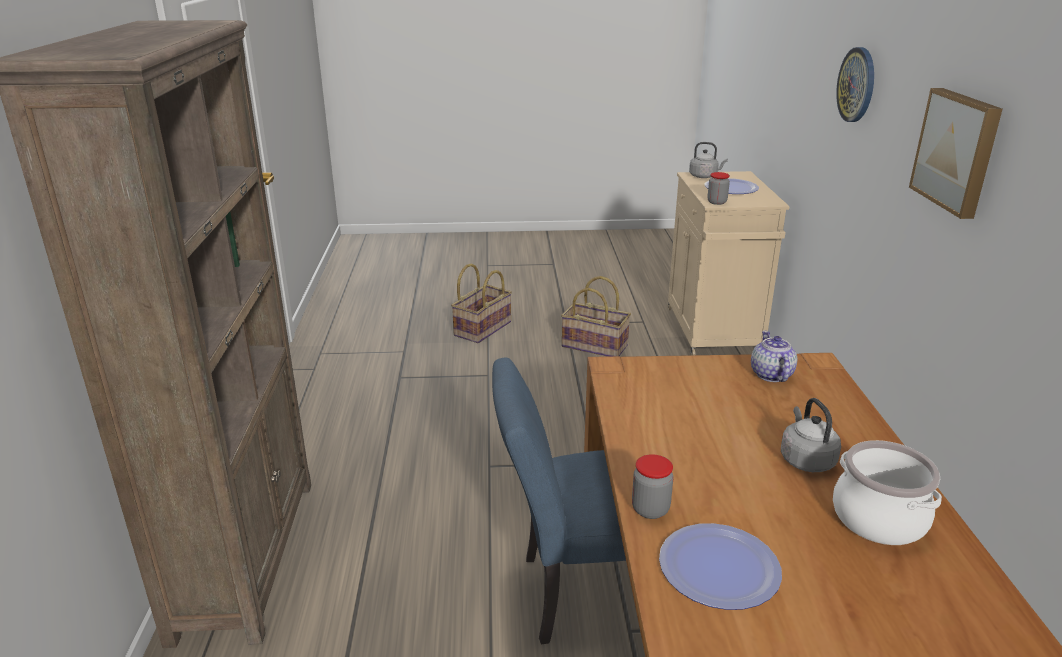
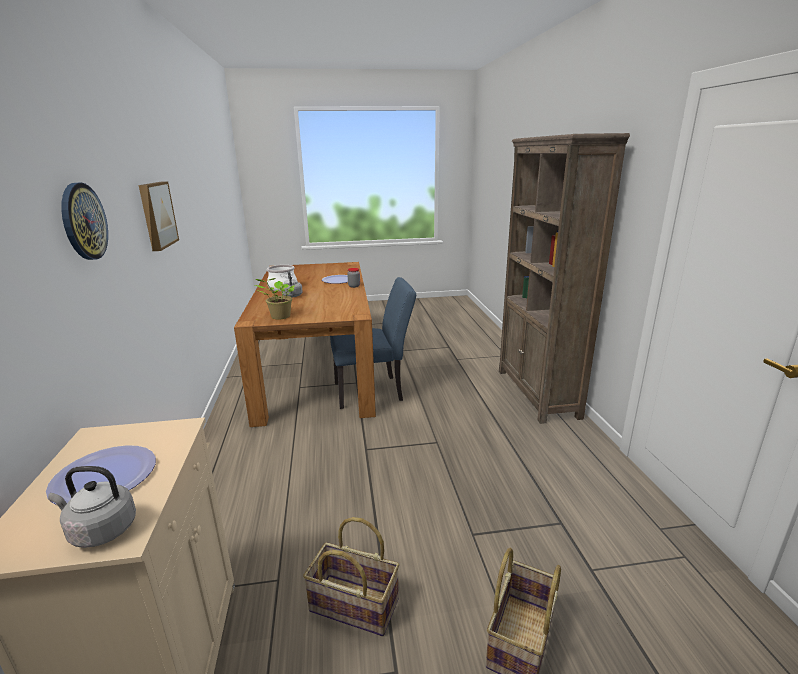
camera: 175 degrees right, 5 degrees down
jar [707,172,730,205] -> none
teapot [751,331,797,382] -> potted plant [255,278,294,320]

